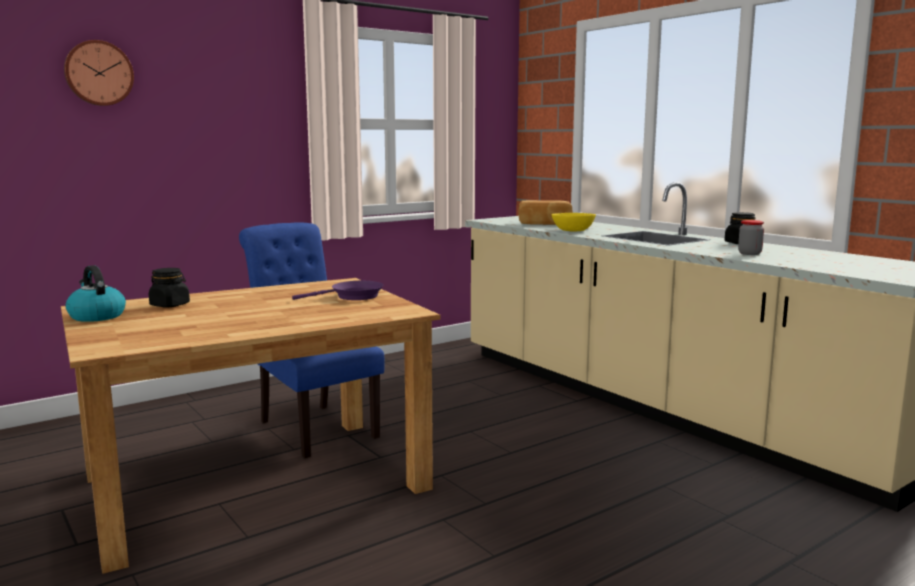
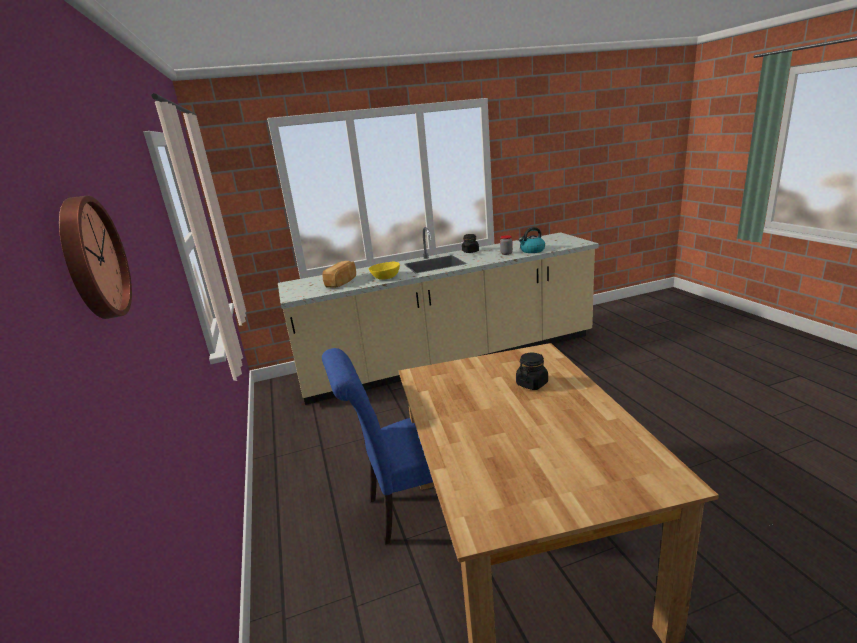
camera: 70 degrees left, 10 degrees up
kettle [66,265,126,322] -> kettle moved to [519,227,545,253]
black jar [149,268,190,307] -> black jar moved to [516,353,548,390]
purple frying pan [292,281,384,300] -> none

